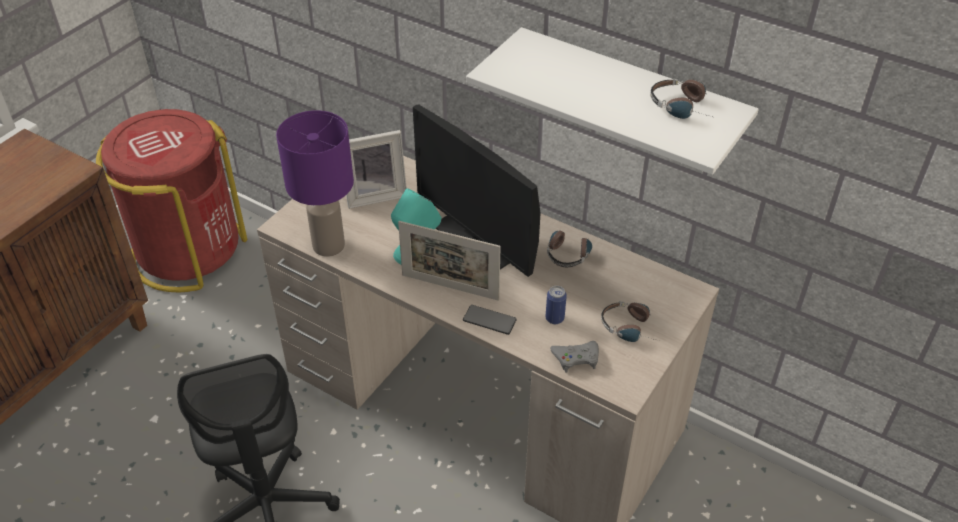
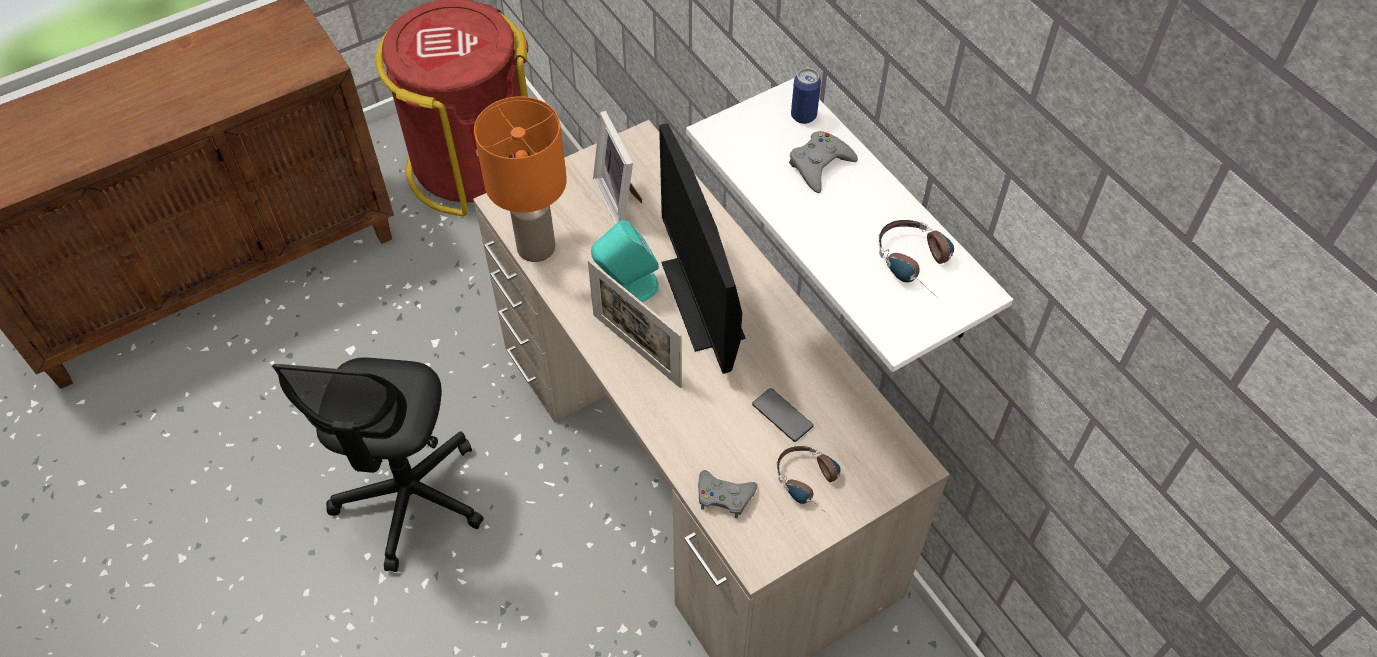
camera: 25 degrees right, 10 degrees up
purple table lamp [276,110,354,257] -> orange table lamp [474,96,567,262]
picture frame [346,130,407,209] -> picture frame turned 60 degrees clockwise [593,111,642,224]
phone [463,305,517,335] -> phone moved to [752,388,813,442]
can [546,286,567,324] -> can moved to [791,68,821,124]
headphones [547,230,592,267] -> none
none -> grey game controller [789,131,858,193]

